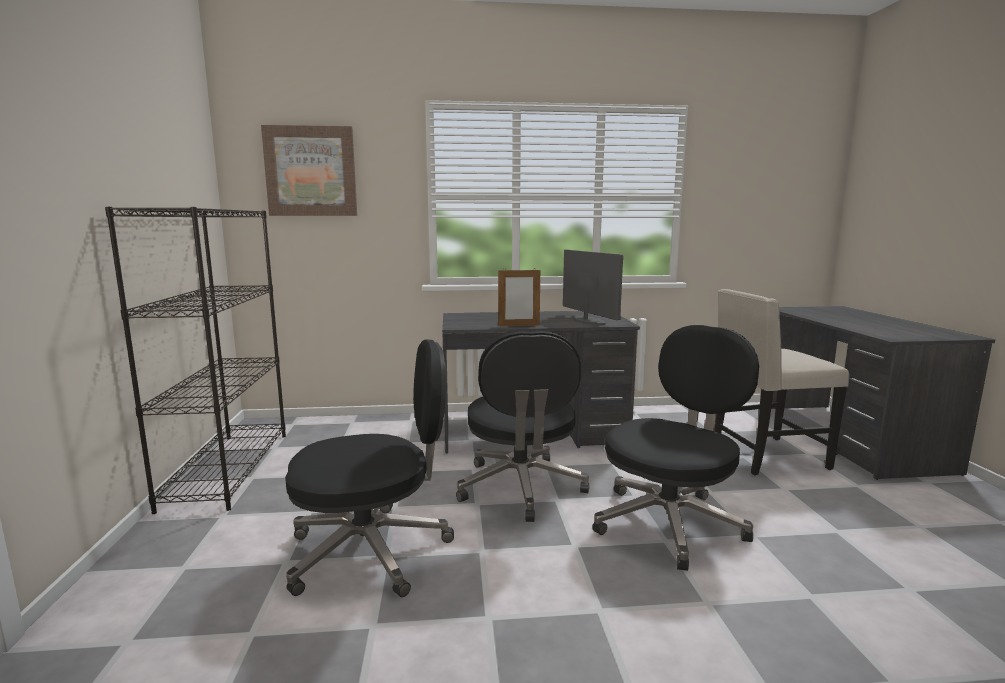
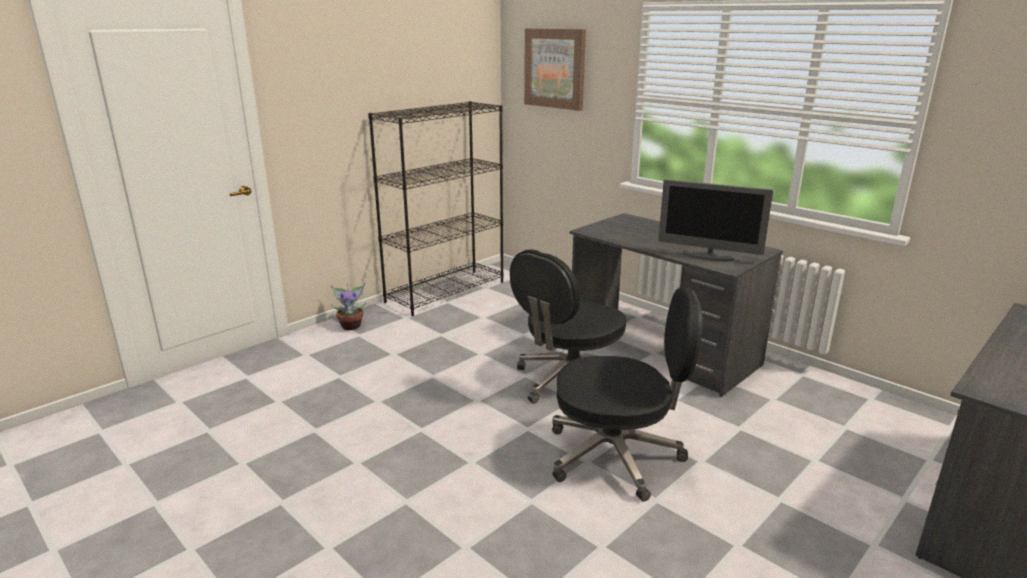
camera: 50 degrees right, 10 degrees up
black office chair [285,339,454,597] -> none
picture frame [498,268,540,326] -> none
monitor [563,250,623,325] -> monitor turned 90 degrees clockwise [658,179,773,261]
beige chair [714,289,849,475] -> none
none -> potted plant [331,283,366,330]

